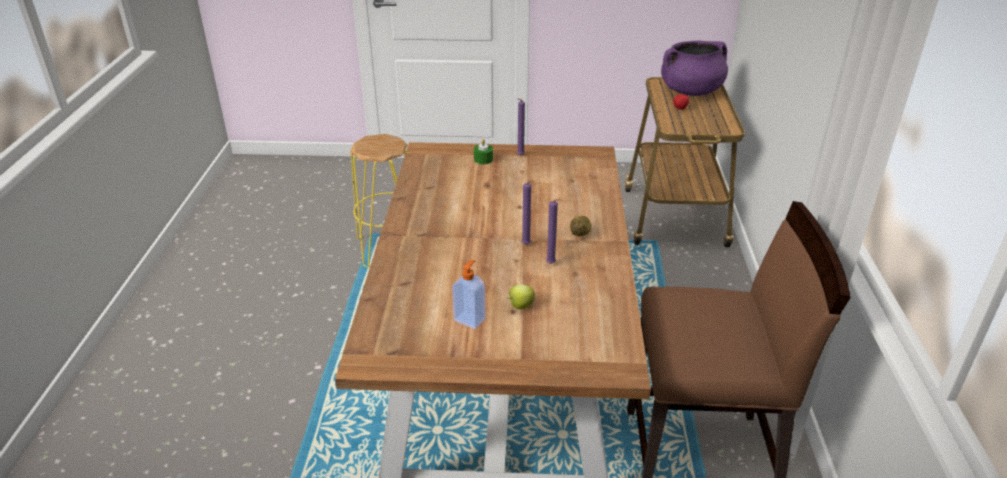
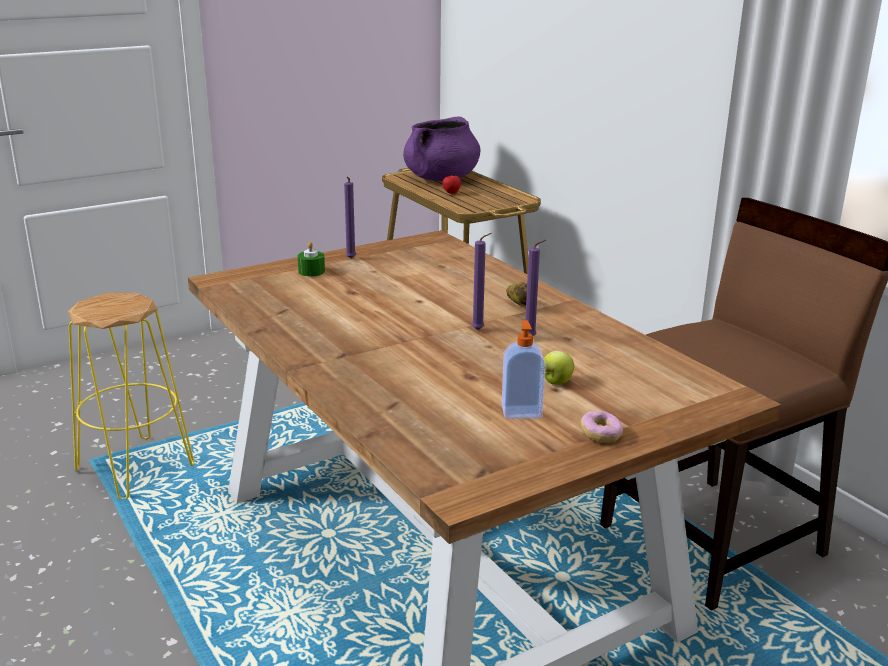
camera: 35 degrees left, 10 degrees down
none -> donut [581,411,623,443]

